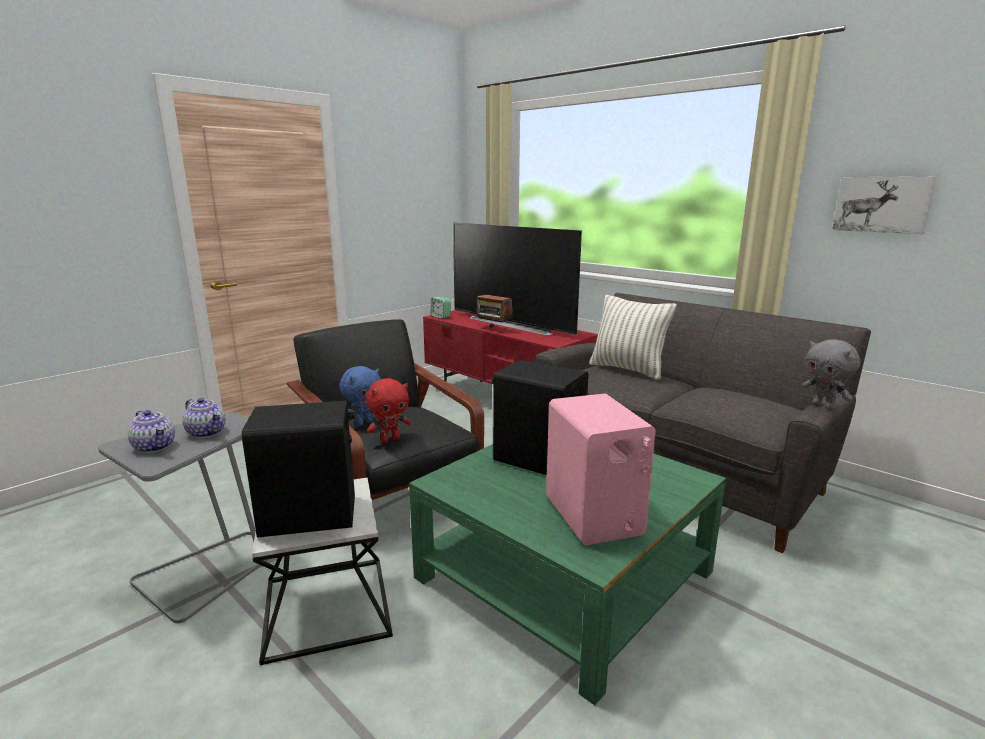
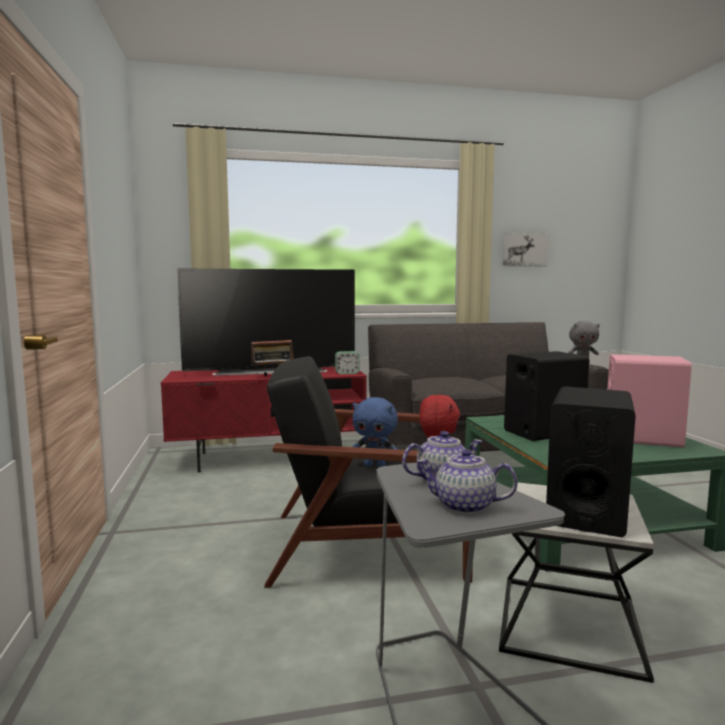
camera: 55 degrees left, 10 degrees down
teapot [127,410,175,453] -> teapot turned 150 degrees counterclockwise [417,449,518,514]
blue plush toy [339,366,380,427] -> blue plush toy turned 120 degrees clockwise [352,397,398,468]
alarm clock [431,297,451,319] -> alarm clock moved to [335,351,360,374]
pillow [589,295,677,380] -> none

